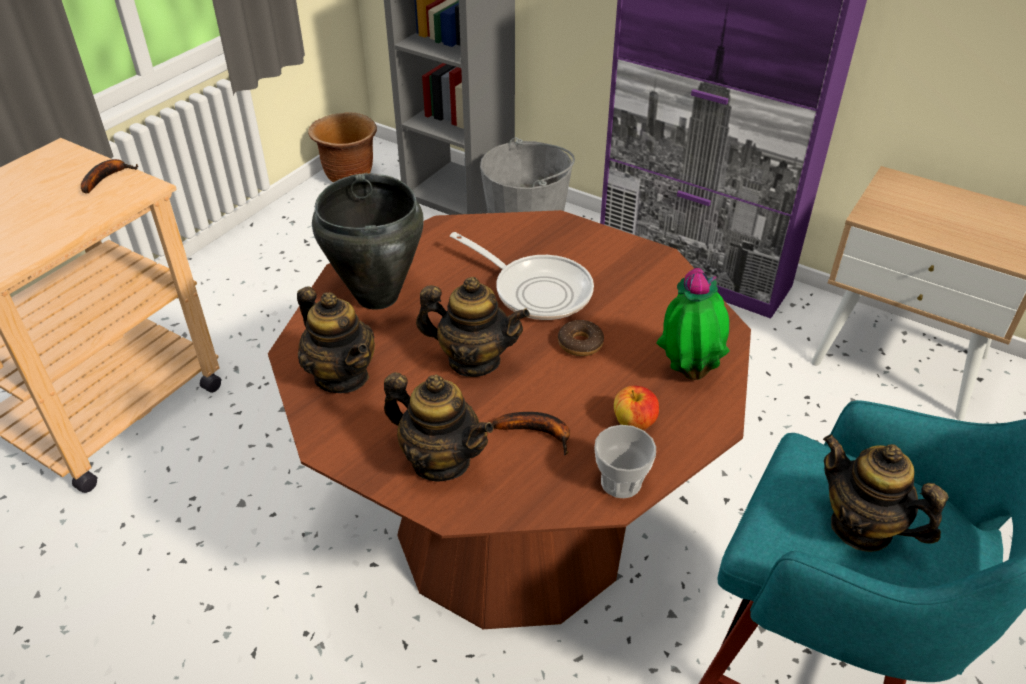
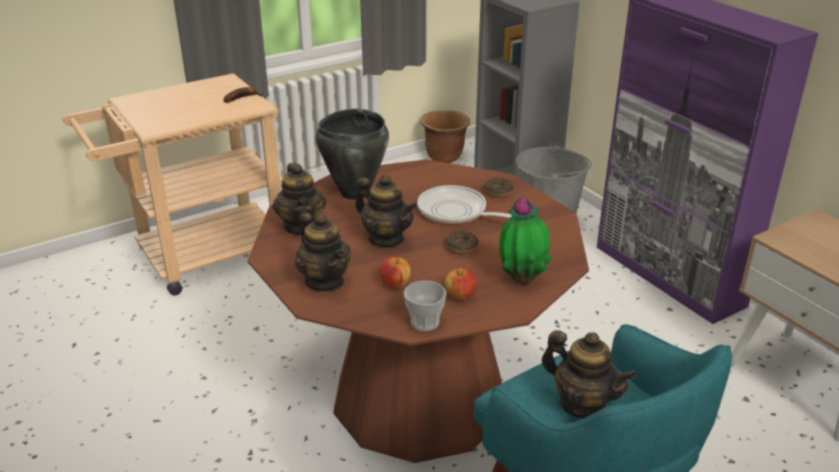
camera: 25 degrees right, 10 degrees down
frying pan [450,232,594,320] -> frying pan turned 150 degrees clockwise [417,185,512,224]
banana [492,412,570,456] -> apple [379,257,411,289]
teapot [823,434,949,552] -> teapot turned 150 degrees clockwise [542,330,636,418]
none -> donut [484,178,514,198]

